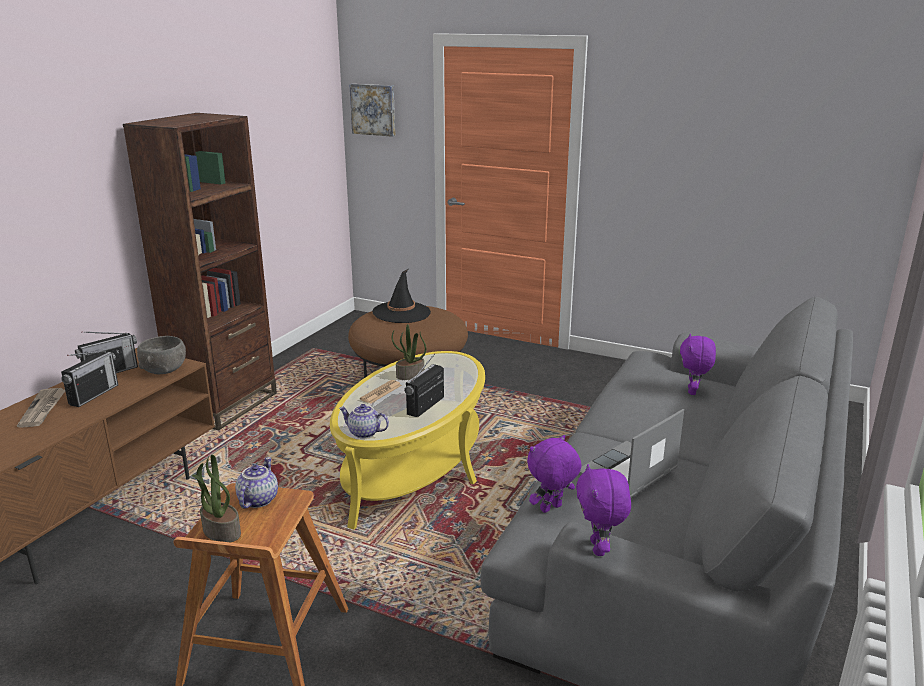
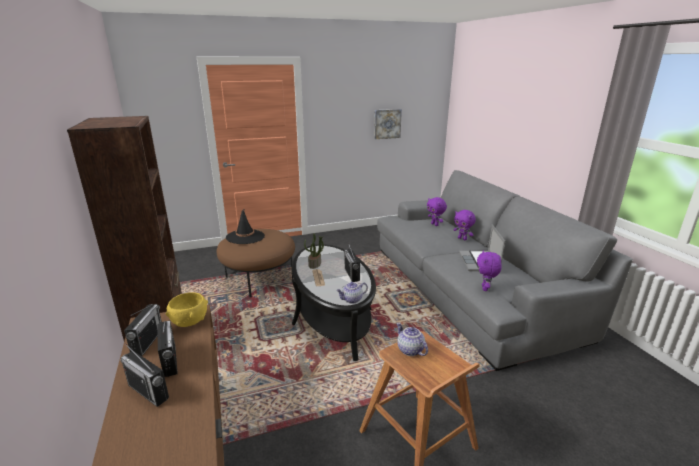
camera: 45 degrees left, 0 degrees up
newspaper [17,388,65,428] -> radio [120,344,169,407]
grey bowl [137,336,186,374] -> yellow bowl [166,292,208,327]
potted plant [192,455,241,542] -> none
yellow coffee table [330,351,485,530] -> black coffee table [292,244,376,361]
picture [349,84,395,137] -> picture moved to [374,109,402,139]
purple plush toy [576,464,631,556] -> purple plush toy moved to [454,210,476,240]

